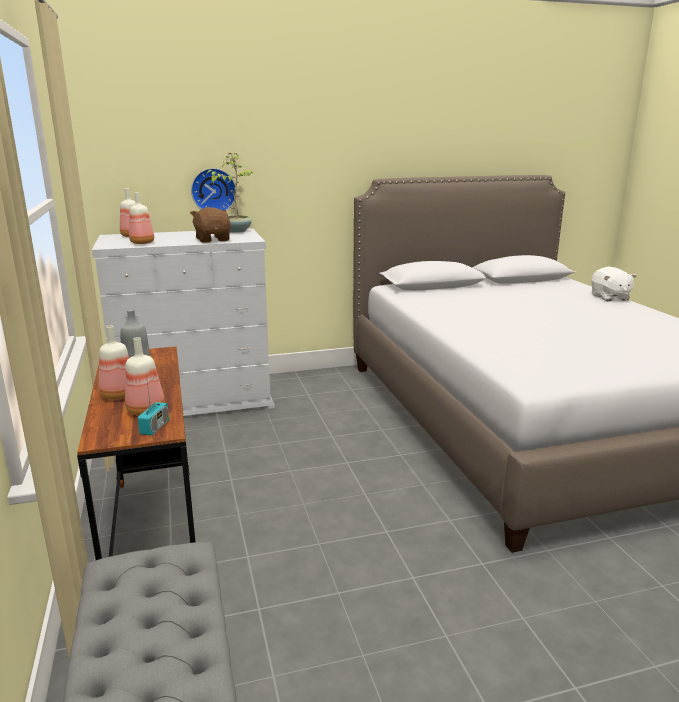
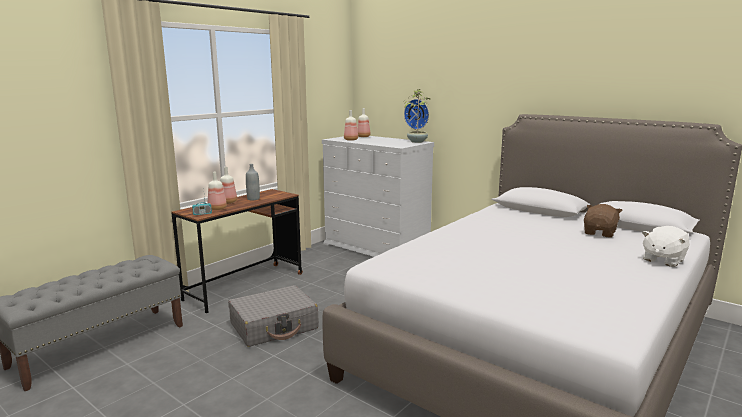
camera: 55 degrees right, 5 degrees down
brown plush toy [190,207,231,243] -> brown plush toy moved to [584,204,623,238]
none -> grey suitcase [228,285,319,347]

